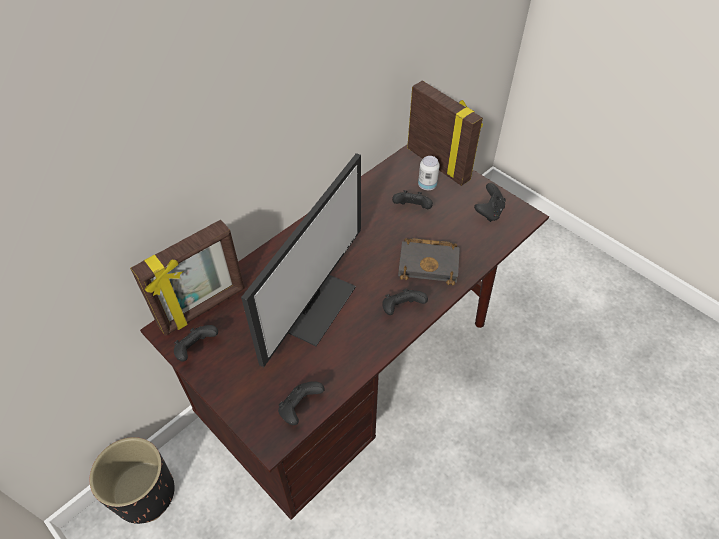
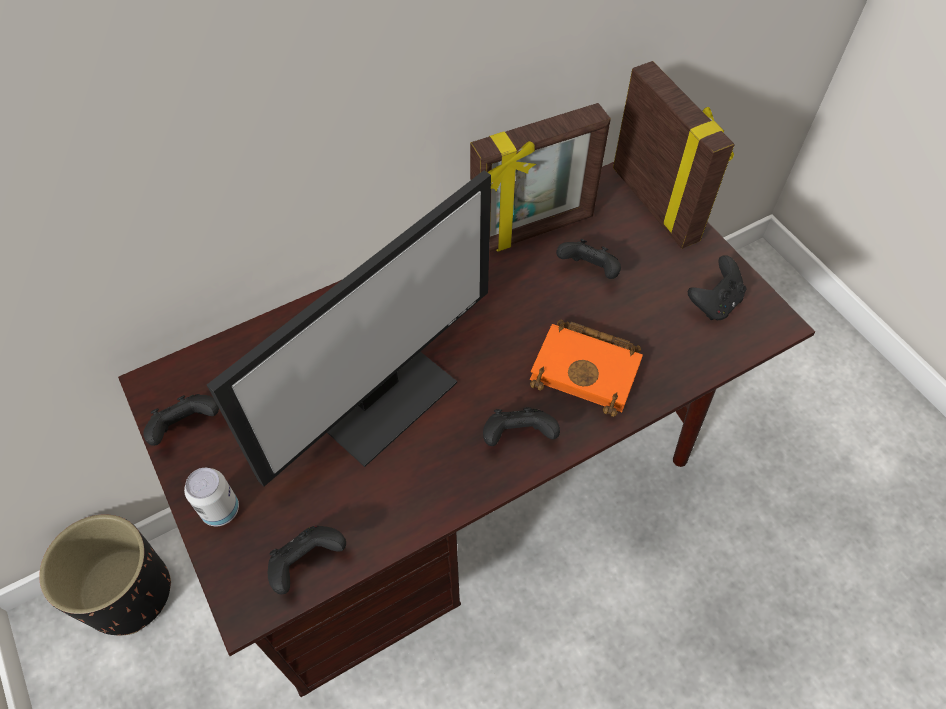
camera: 15 degrees right, 5 degrees up
picture frame [130,220,245,336] -> picture frame moved to [470,103,611,252]
black book [398,238,460,285] -> orange book [530,319,643,417]
can [418,156,440,190] -> can moved to [184,468,239,526]

